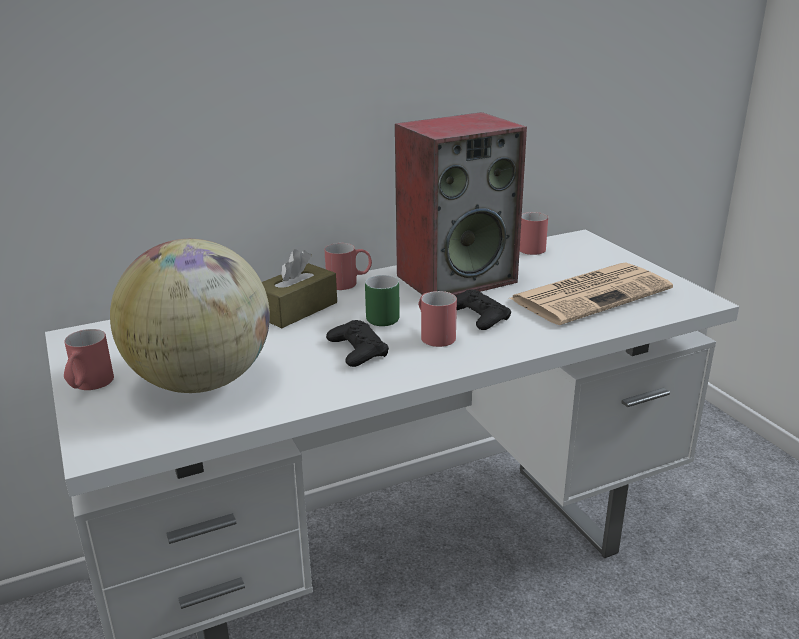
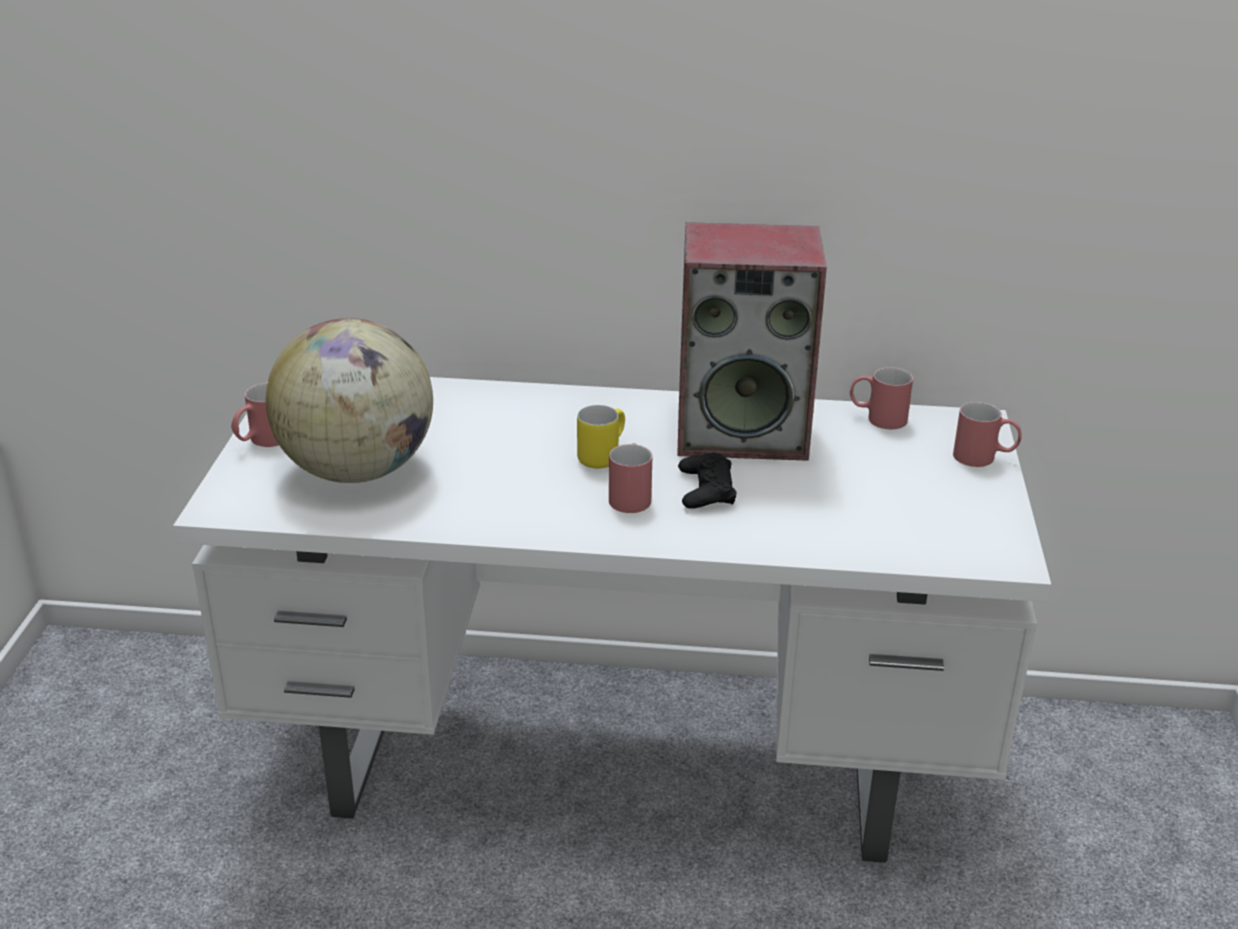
camera: 30 degrees right, 5 degrees up
brown tissue box [262,249,337,328] -> none
red mug [324,243,372,290] -> red mug moved to [953,402,1022,467]
black game controller [326,320,389,367] -> none
green mug [365,275,400,326] -> yellow mug [577,405,625,468]
newspaper [509,263,673,325] -> none

